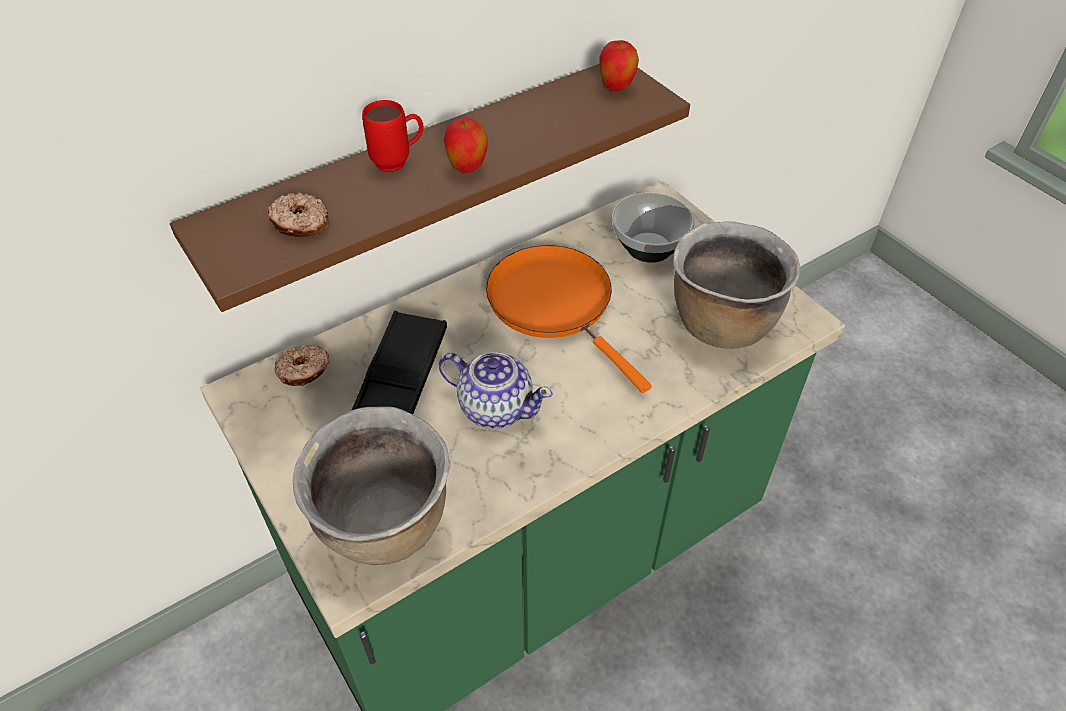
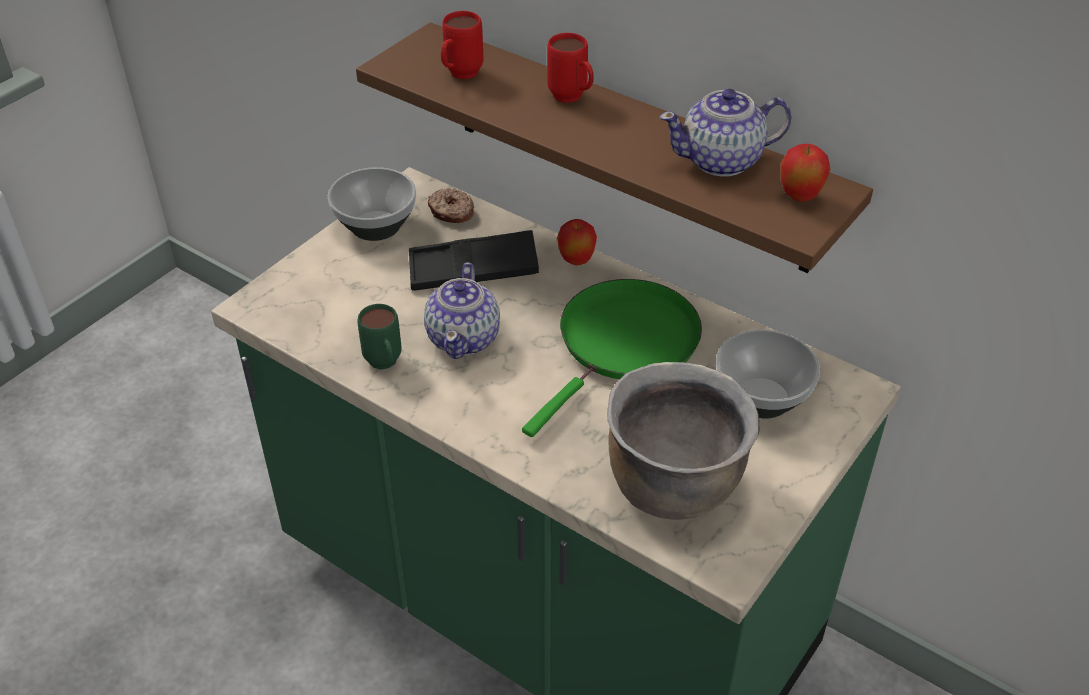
camera: 70 degrees right, 5 degrees down
donut [267,192,329,237] -> red mug [441,11,483,79]
brown cooking pot [293,407,450,565] -> none
apple [444,118,488,173] -> apple moved to [557,219,597,265]
orange frying pan [486,245,651,393] -> green frying pan [522,279,702,437]
none -> bowl [328,167,416,241]
none -> green mug [358,304,401,369]
none -> teapot [659,89,792,176]

